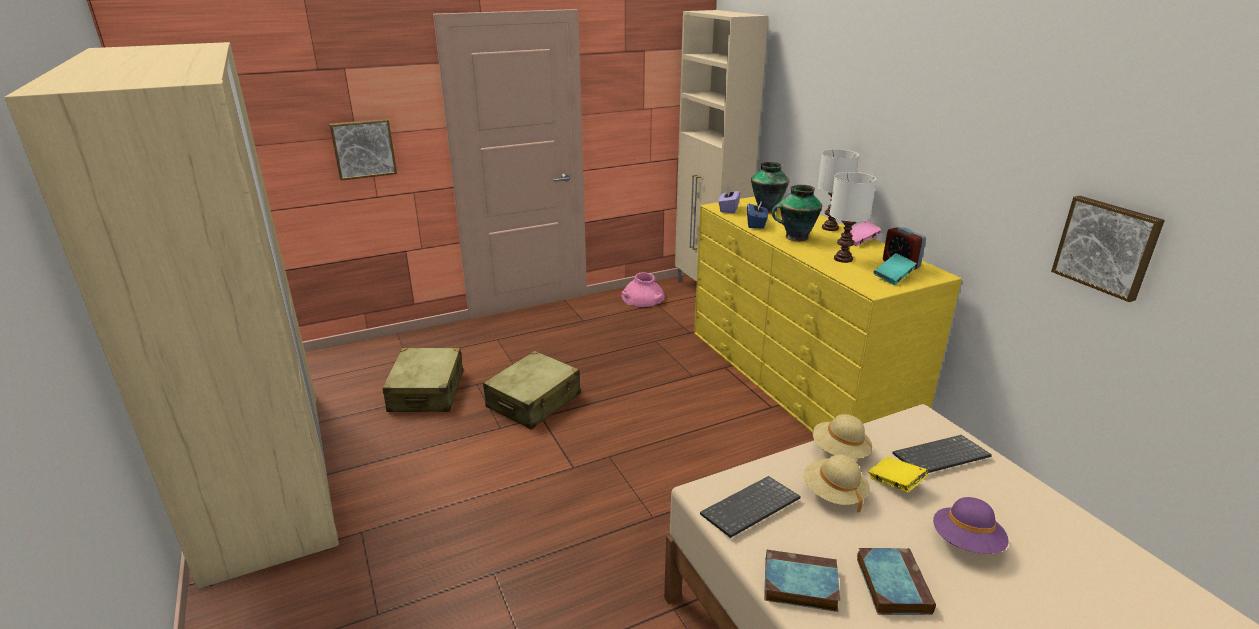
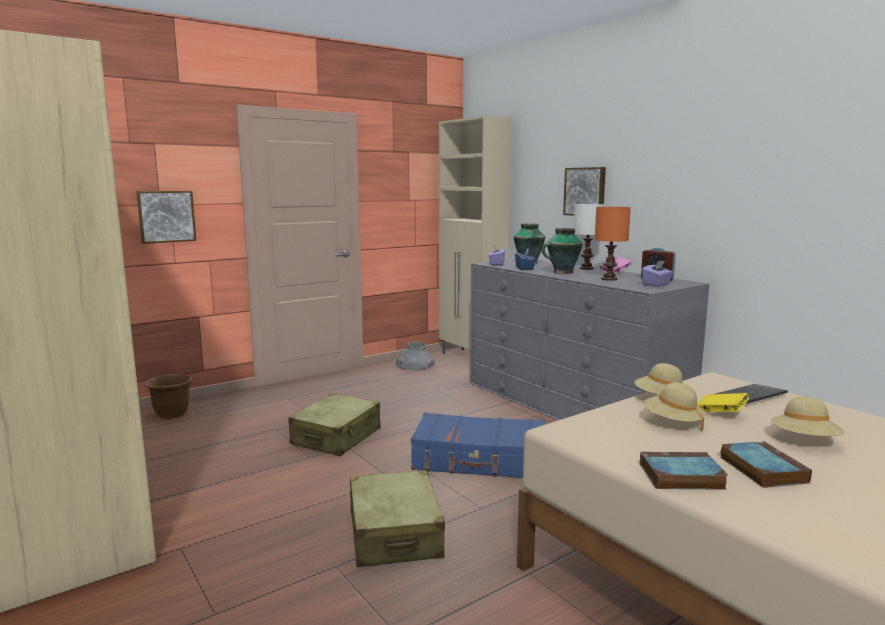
camera: 10 degrees left, 15 degrees down
beige suitcase [382,348,463,412] -> beige suitcase moved to [350,470,445,567]
pink vase [622,272,665,307] -> grey vase [396,341,435,370]
yellow dresser [694,196,962,433] -> grey dresser [470,259,710,421]
keyboard [700,476,800,538] -> none
white table lamp [830,172,877,263] -> orange table lamp [595,207,631,281]
turquoise book [873,253,917,285] -> purple tissue box [642,260,673,287]
purple hat [933,497,1009,554] -> beige hat [771,397,845,436]
picture [1051,196,1165,302] -> picture moved to [563,167,606,216]
none -> brown planter [144,374,192,419]
none -> blue suitcase [411,413,545,478]

